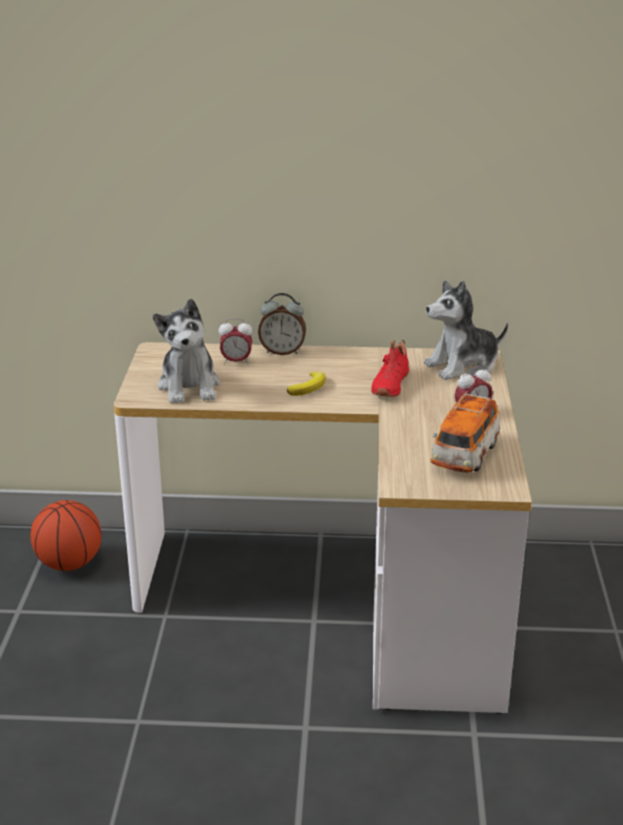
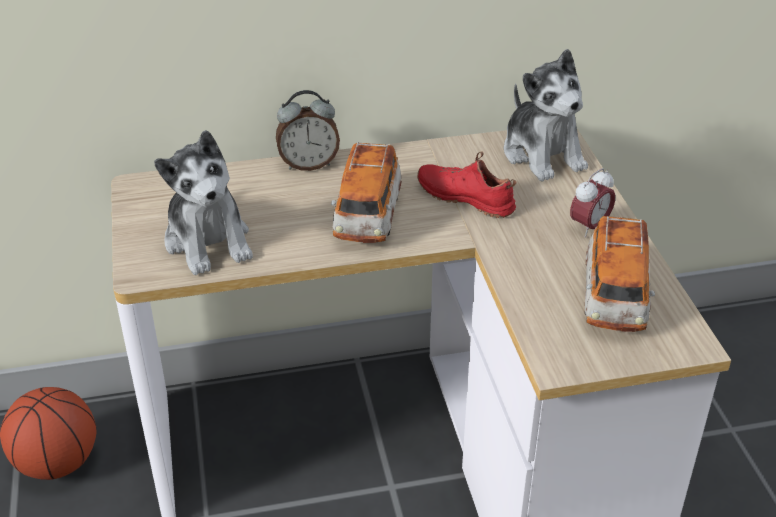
camera: 15 degrees left, 10 degrees up
alarm clock [219,318,252,364] -> none
banana [287,371,326,396] -> toy car [331,142,402,243]
red shoe [371,340,409,397] -> red shoe turned 120 degrees clockwise [417,151,516,218]
plush toy [424,280,508,380] -> plush toy turned 75 degrees counterclockwise [504,49,588,181]

